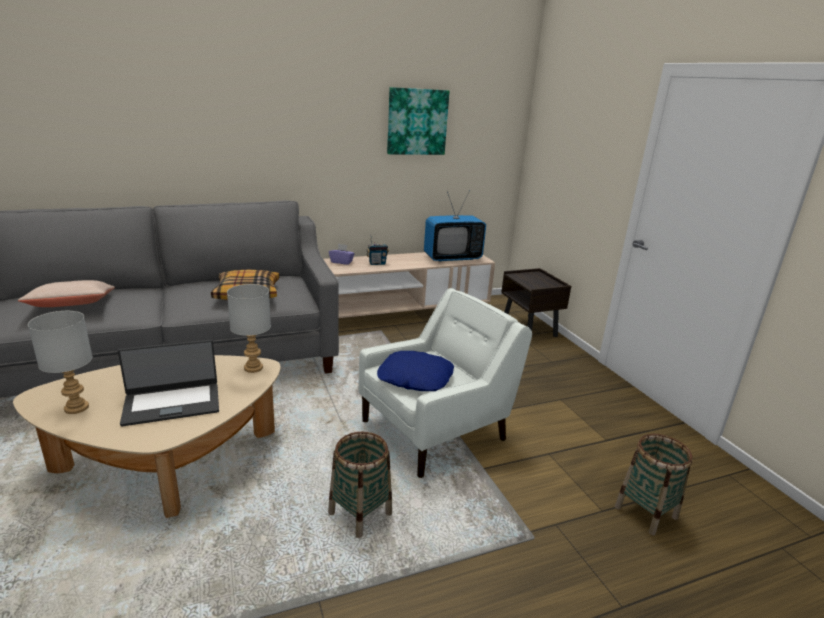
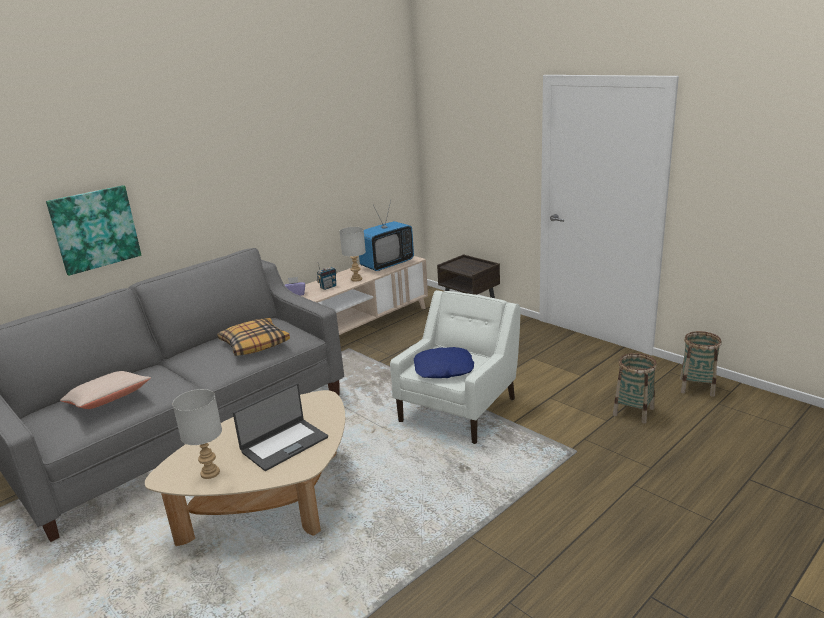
camera: 20 degrees left, 0 degrees up
grey table lamp [227,284,271,373] -> grey table lamp moved to [339,227,366,282]
basket [328,432,392,538] -> basket moved to [680,331,722,397]
picture [387,87,449,155] -> picture moved to [46,185,141,276]

